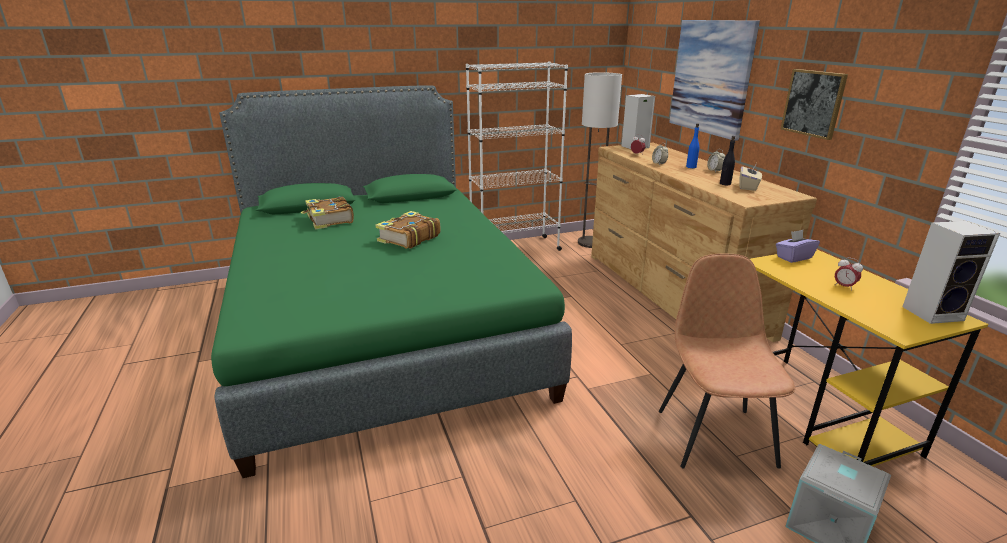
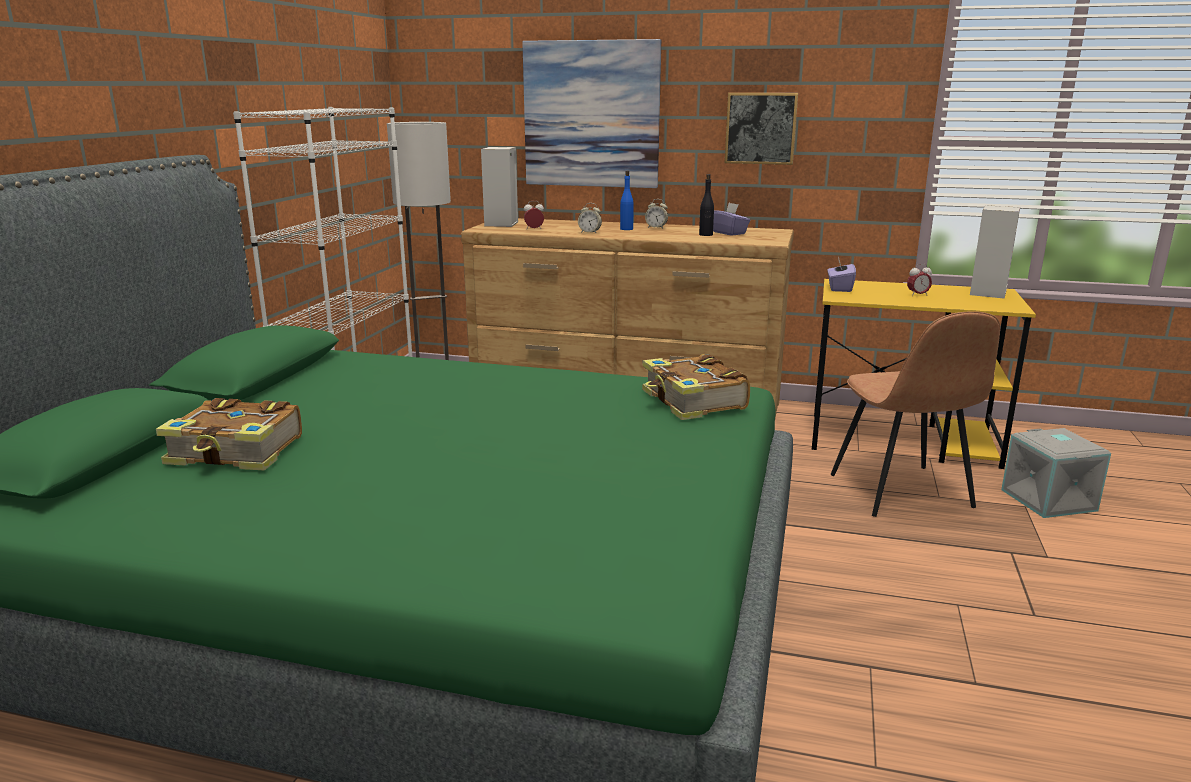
camera: 55 degrees left, 5 degrees down
book [376,211,441,249] -> book moved to [642,354,750,420]
brown chair [659,254,795,469] -> brown chair turned 135 degrees counterclockwise [831,311,1000,517]
beige tissue box [739,163,762,191] -> purple tissue box [713,203,750,236]

